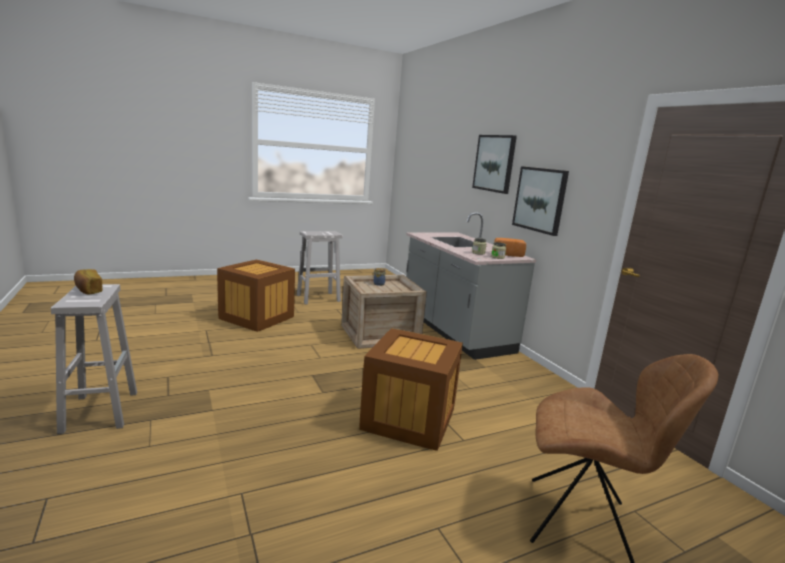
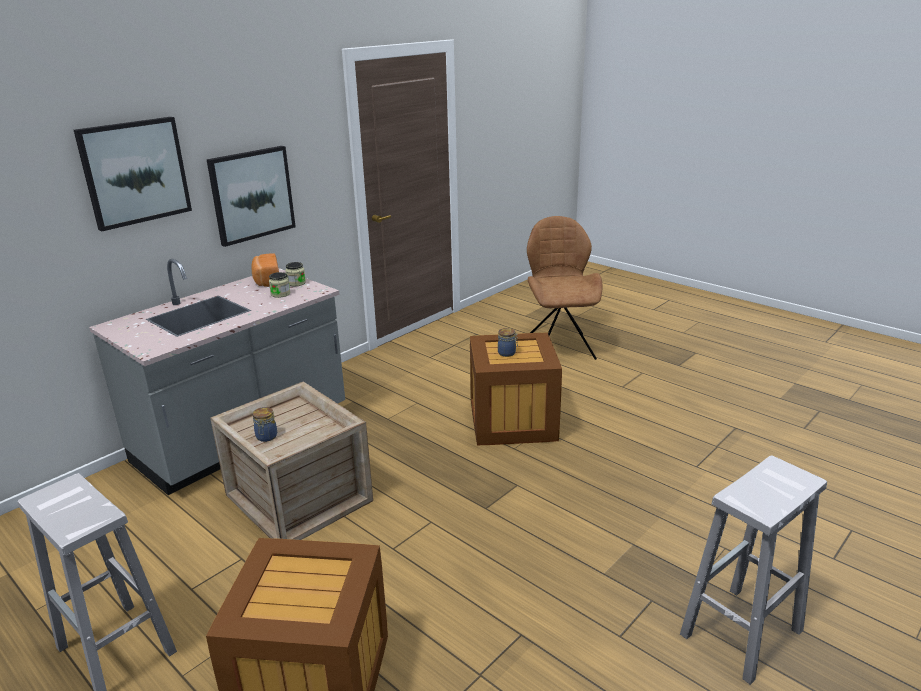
camera: 110 degrees left, 10 degrees up
bread [74,269,102,294] -> none
none -> jar [498,328,518,357]

